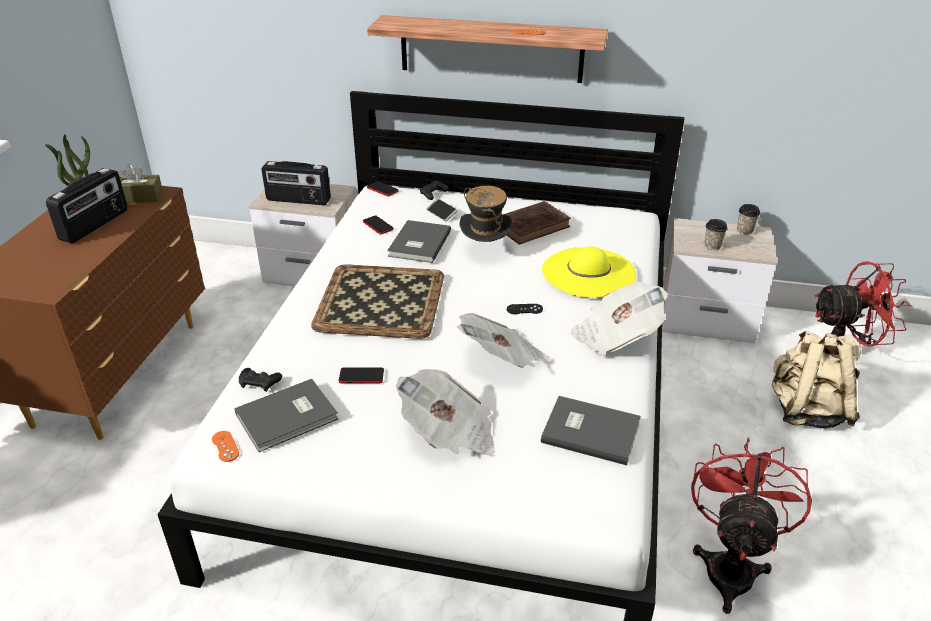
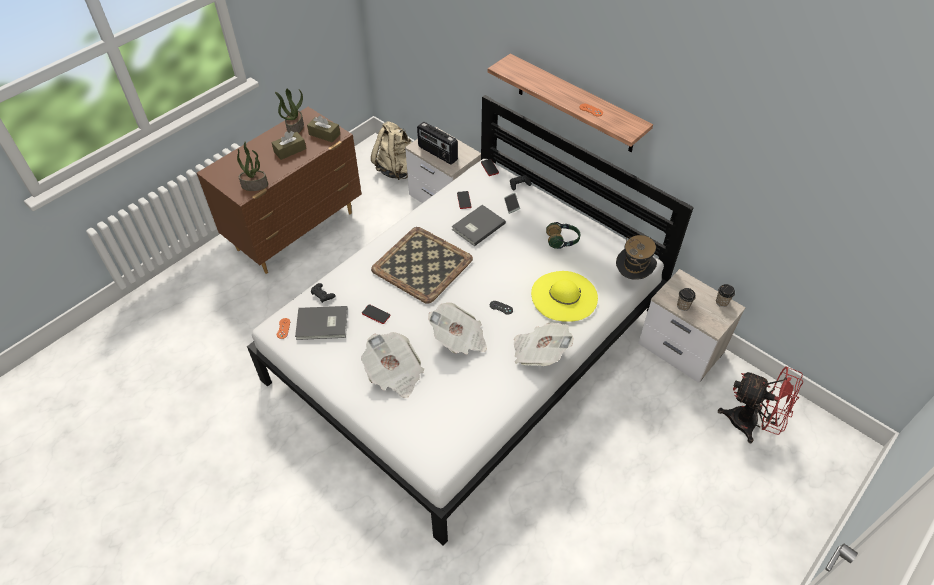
camera: 30 degrees right, 15 degrees up
radio [46,168,127,243] -> brown tissue box [272,131,306,160]
hat [459,186,512,242] -> hat moved to [616,235,657,280]
brown book [503,201,571,245] -> headphones [546,222,580,249]
grey book [541,396,641,465] -> none
red fan [691,438,812,614] -> none
beige backpack [772,330,862,428] -> beige backpack moved to [371,121,412,180]
none -> potted plant [237,142,268,191]

